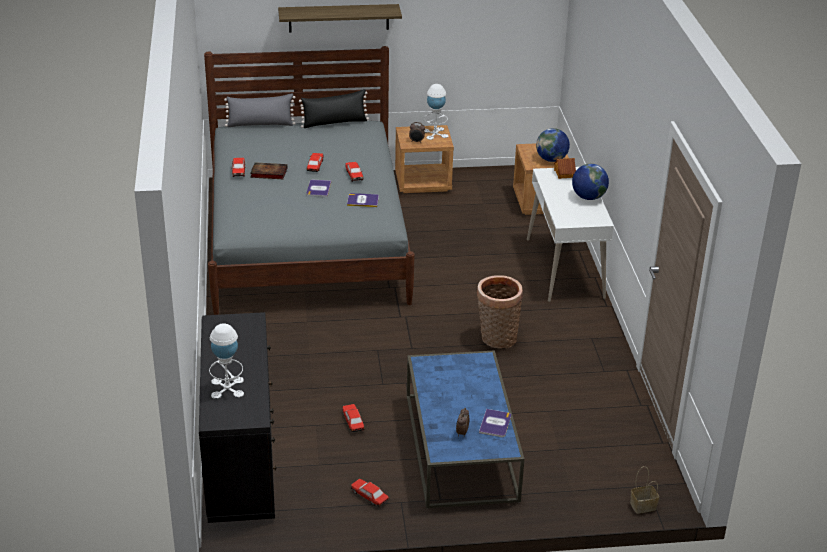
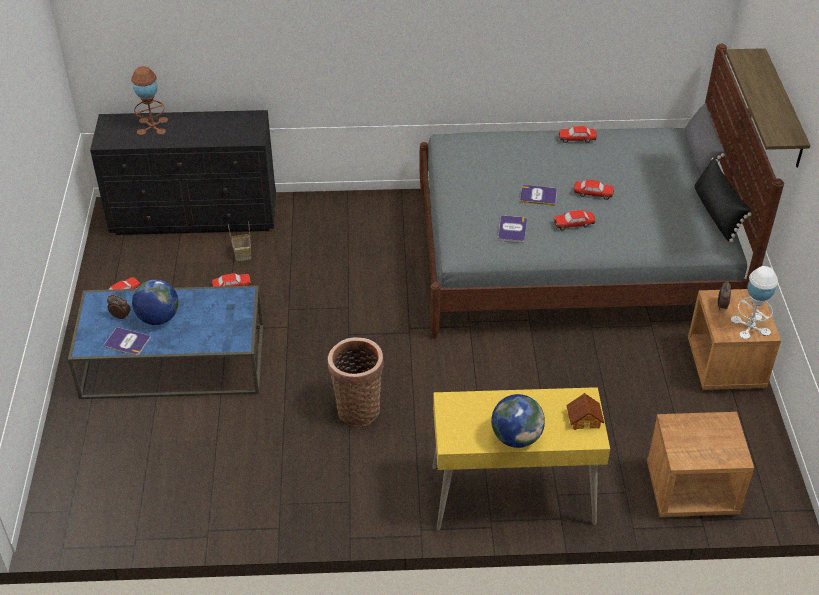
camera: 95 degrees right, 10 degrees up
white table lamp [209,323,244,399] -> brown table lamp [131,66,168,135]
book [250,162,287,179] -> none
white desk [527,167,614,302] -> yellow desk [432,387,610,530]
globe [536,128,570,162] -> globe moved to [132,280,179,325]
basket [630,466,659,514] -> basket moved to [228,221,251,261]

